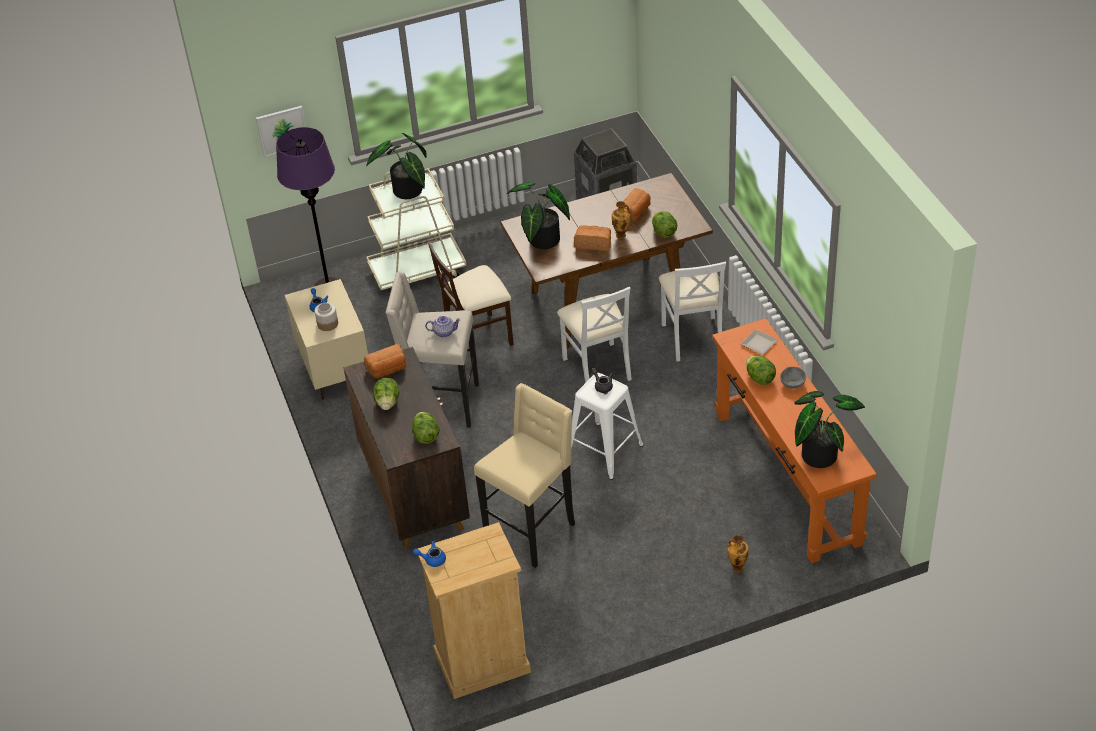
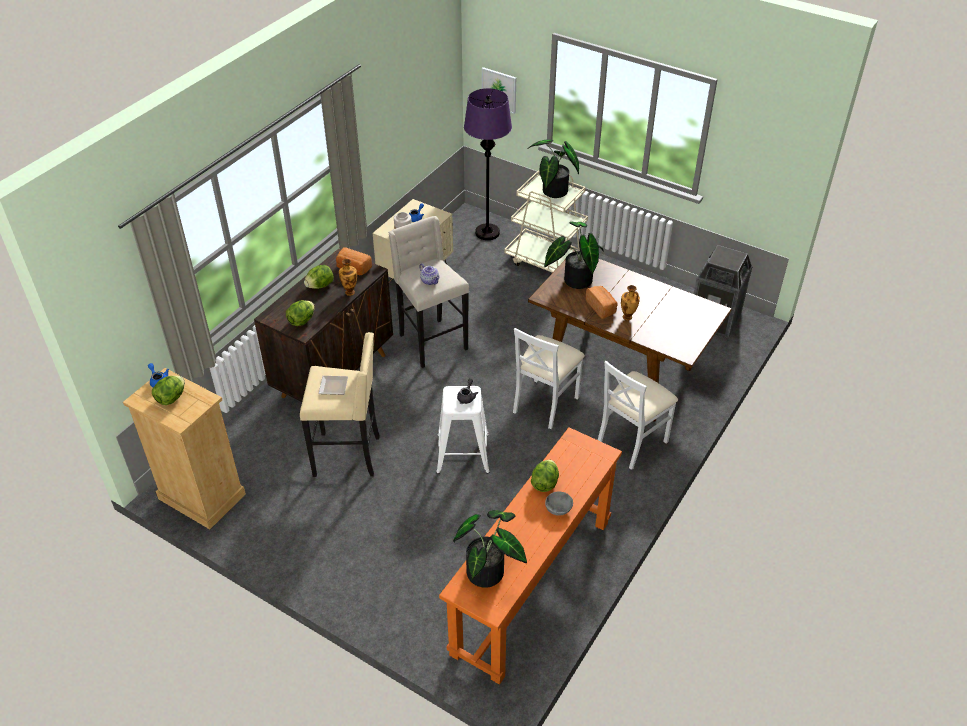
camera: 50 degrees right, 0 degrees up
beige chair [428,243,514,346] -> none
bread [623,188,651,222] -> none
lettuce [652,211,677,238] -> lettuce moved to [152,376,185,405]
vase [727,535,749,573] -> vase moved to [339,259,357,296]
plate [741,329,778,355] -> plate moved to [319,376,348,395]

